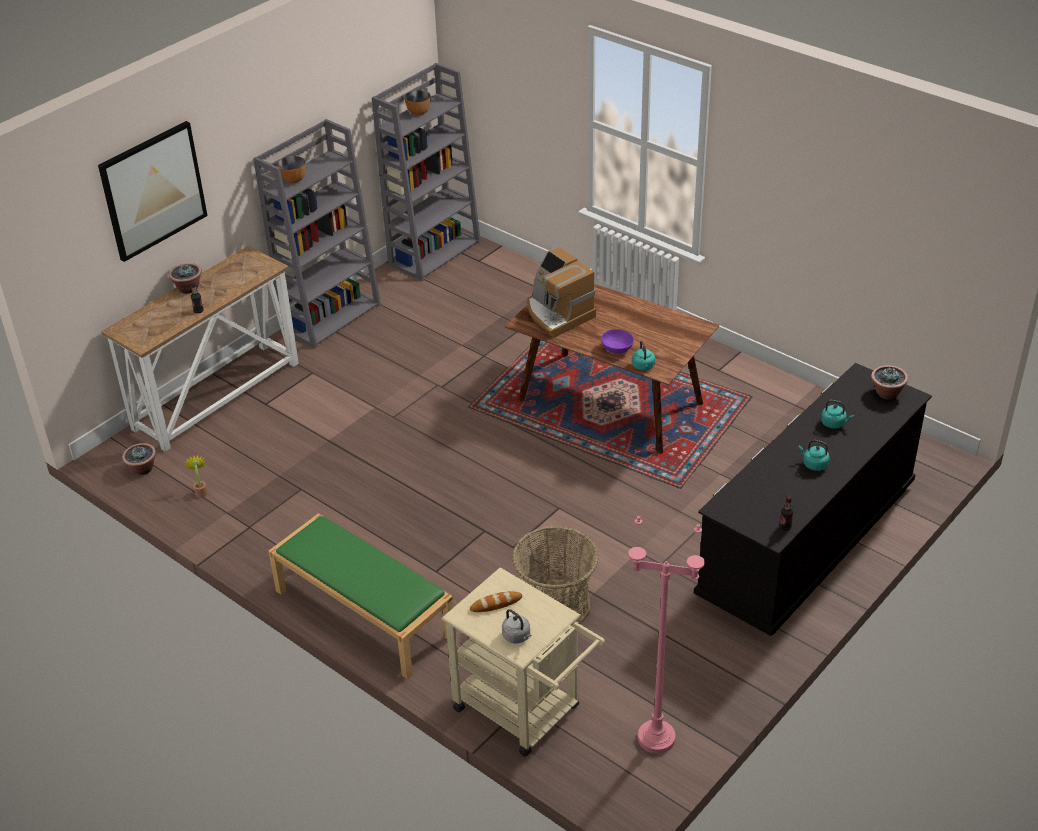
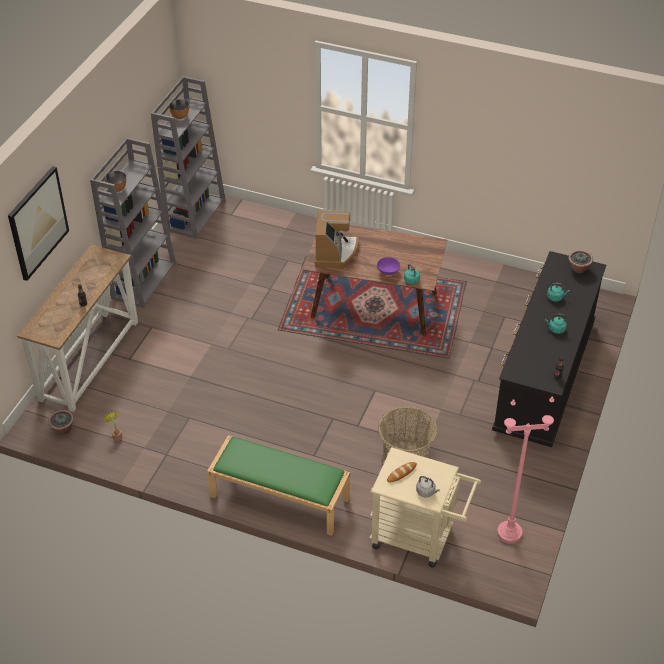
camera: 20 degrees left, 5 degrees up
potted plant [169,263,202,294] -> none
coffee machine [527,247,596,338] -> coffee machine turned 120 degrees counterclockwise [315,211,359,269]

